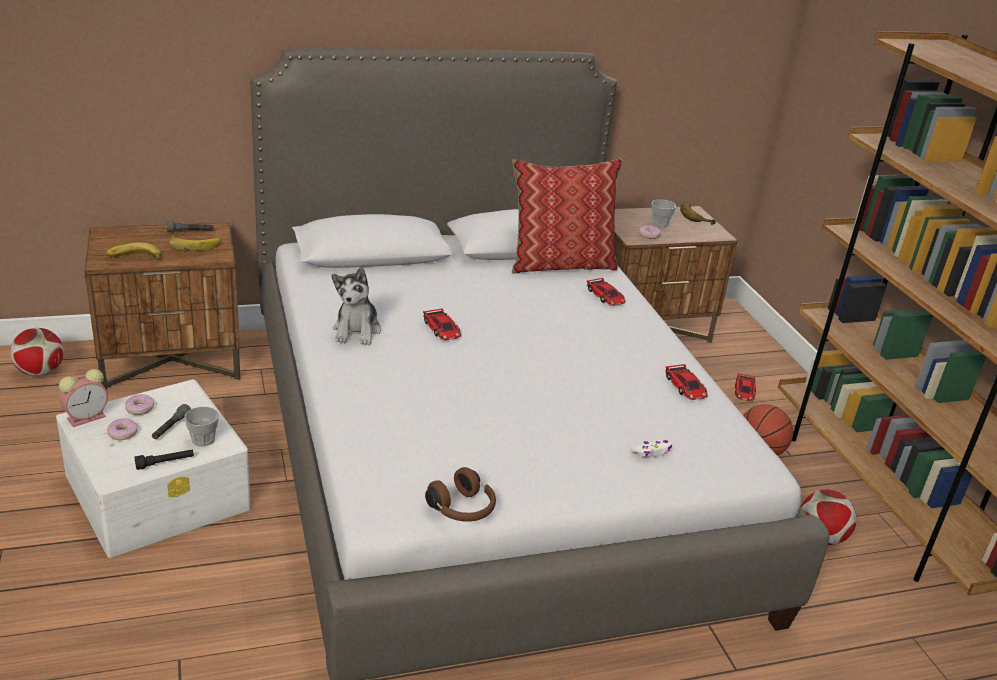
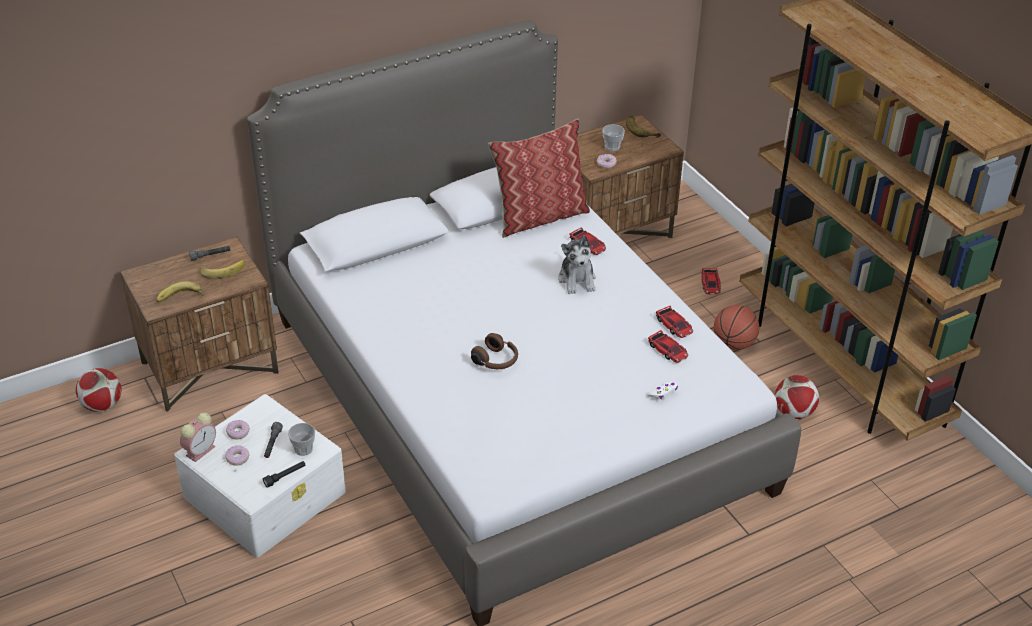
camera: 10 degrees left, 10 degrees up
plush toy [332,267,381,345] -> plush toy moved to [558,235,596,294]
toy car [423,308,461,340] -> toy car moved to [648,330,688,363]
brown headphones [425,467,496,521] -> brown headphones moved to [471,333,518,369]

